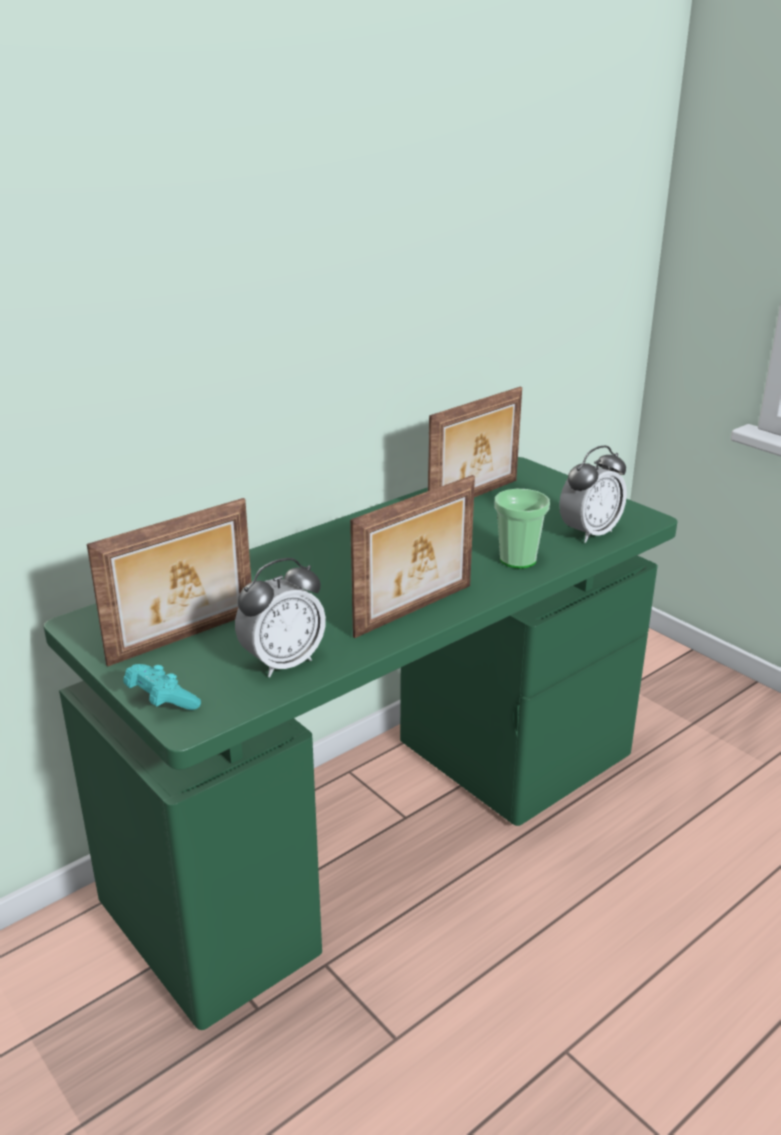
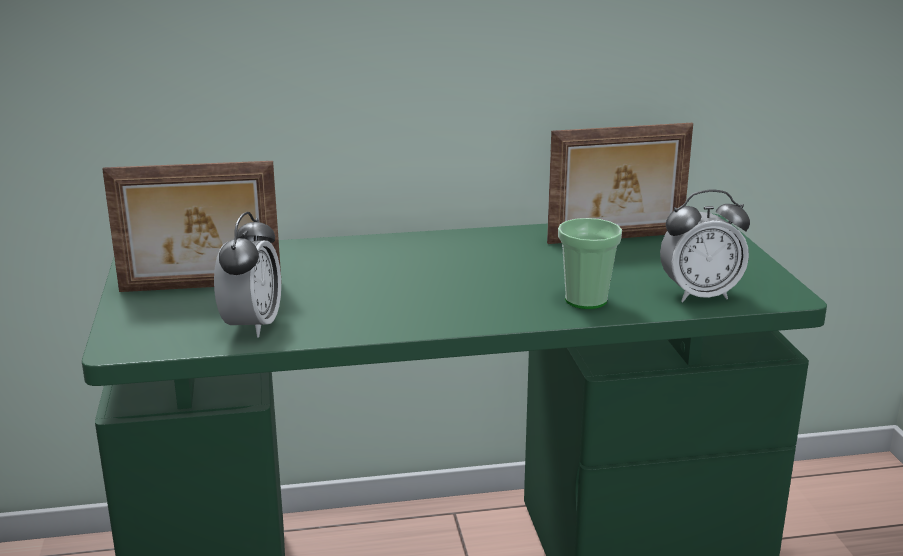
camera: 30 degrees right, 5 degrees down
turquoise game controller [123,664,201,710] -> none
alarm clock [235,558,326,677] -> alarm clock turned 75 degrees counterclockwise [214,212,281,337]
picture frame [350,475,475,638] -> none

